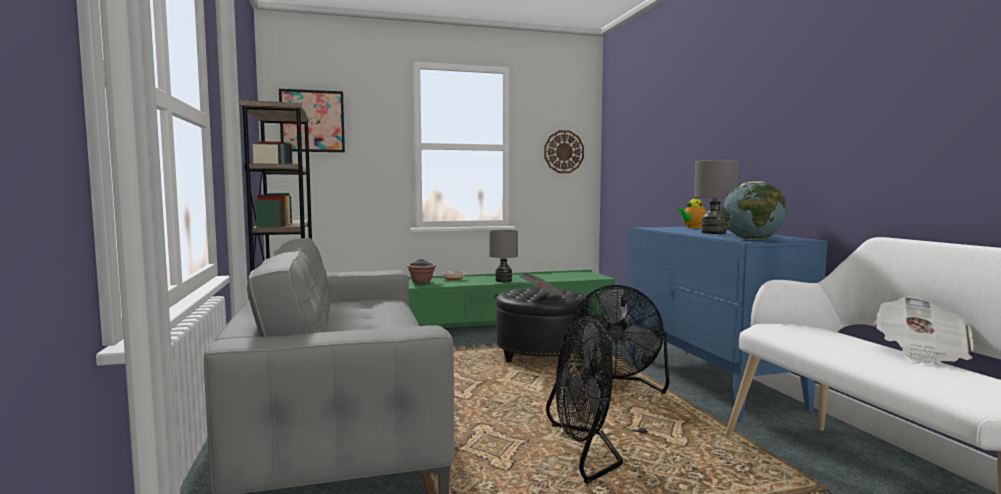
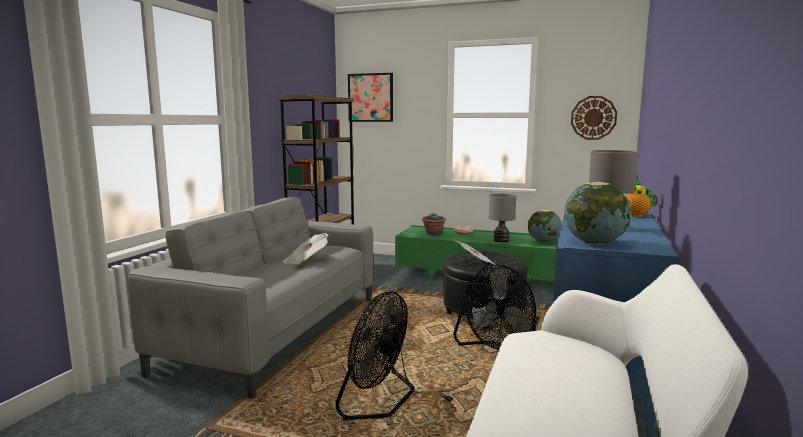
camera: 35 degrees right, 5 degrees up
newspaper [874,297,974,364] -> newspaper moved to [283,233,328,265]
none -> globe [528,210,562,243]

